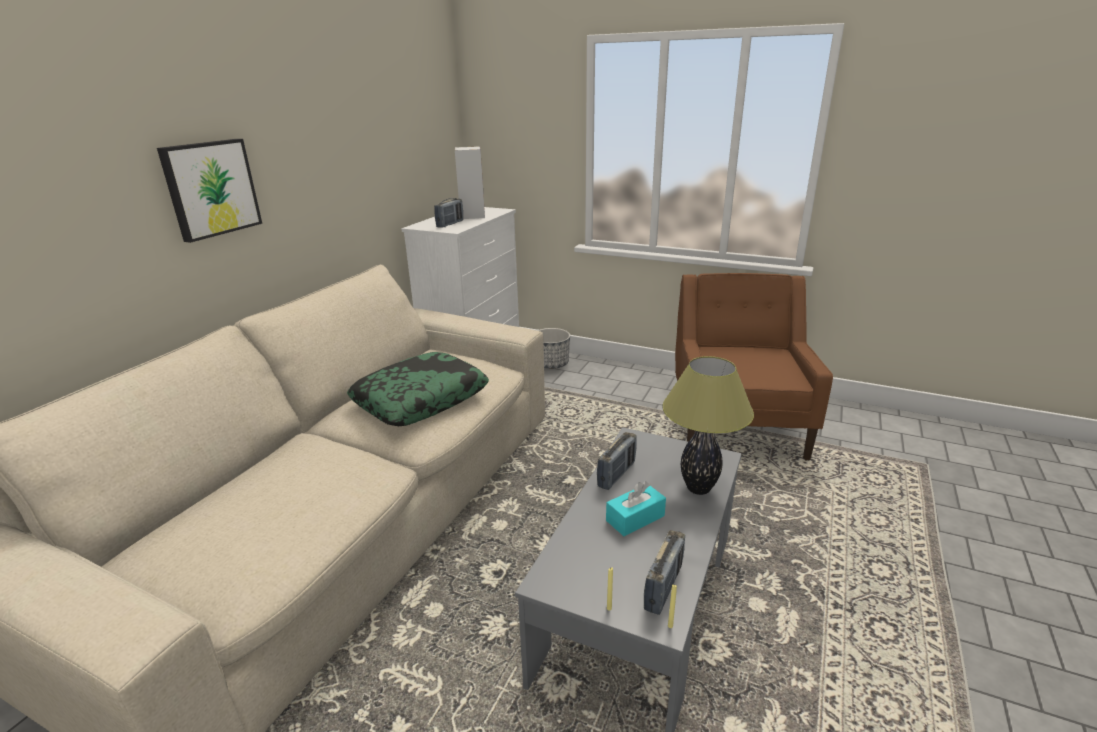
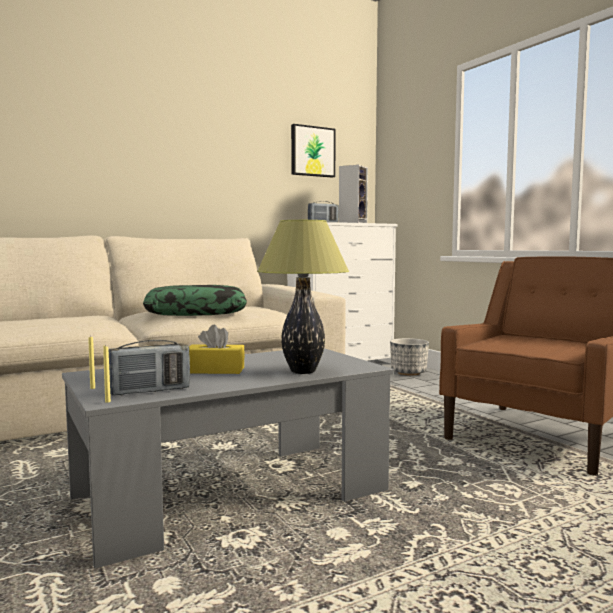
camera: 35 degrees right, 20 degrees down
picture [157,139,262,243] -> picture moved to [291,124,336,178]
radio [597,432,637,490] -> none
turquoise tissue box [606,481,666,536] -> yellow tissue box [189,325,245,374]

